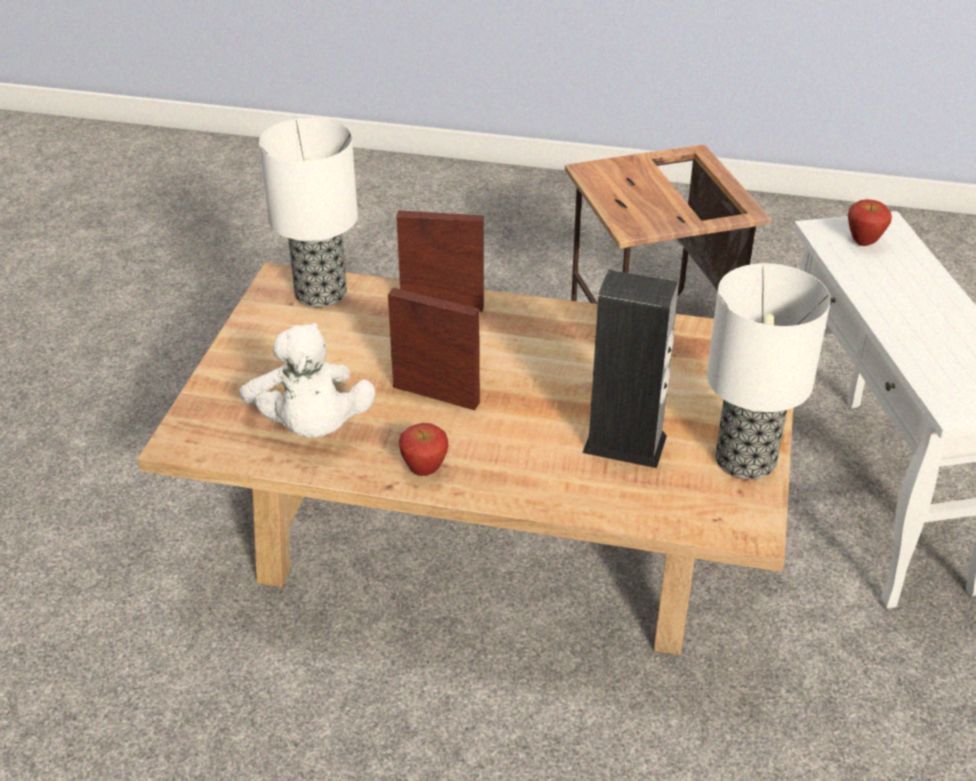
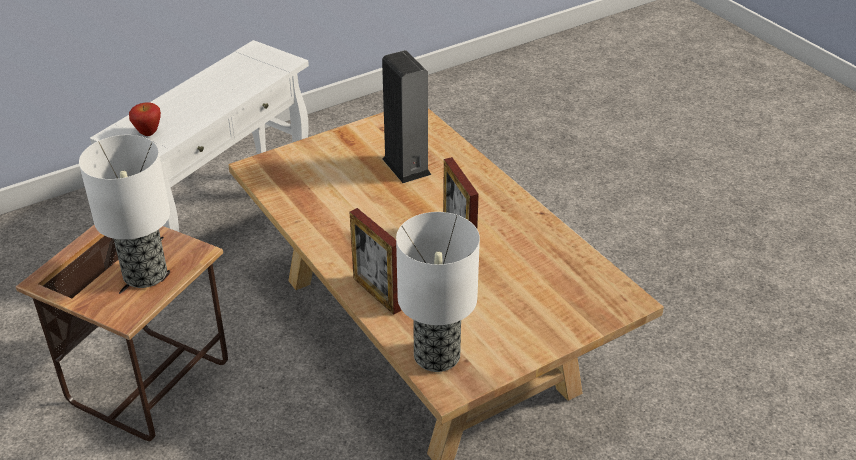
camera: 135 degrees left, 0 degrees up
white plush toy [239,323,376,438] -> none
apple [399,423,449,476] -> none
table lamp [707,263,831,480] -> table lamp moved to [79,135,170,288]

